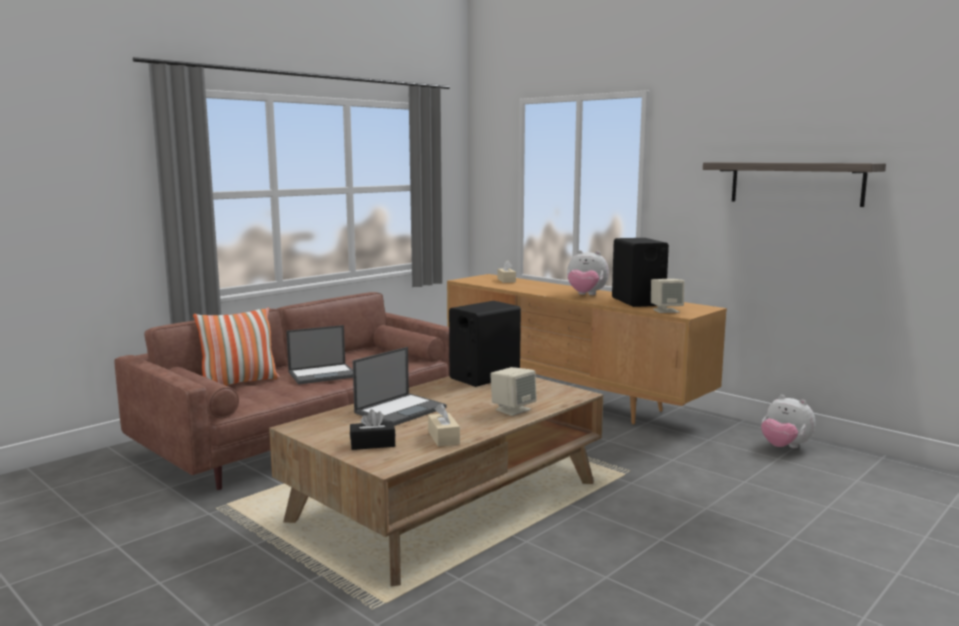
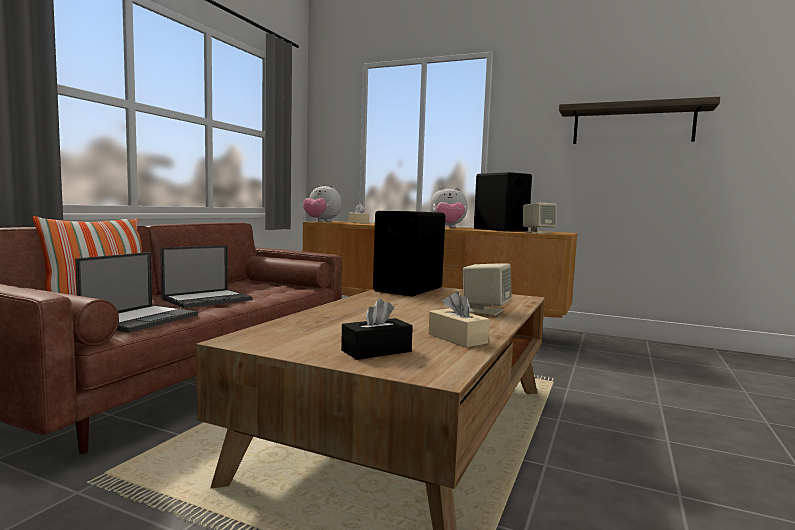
camera: 20 degrees left, 5 degrees down
laptop [353,347,447,426] -> laptop moved to [75,252,198,333]
plush toy [761,395,815,448] -> plush toy moved to [303,185,341,222]

